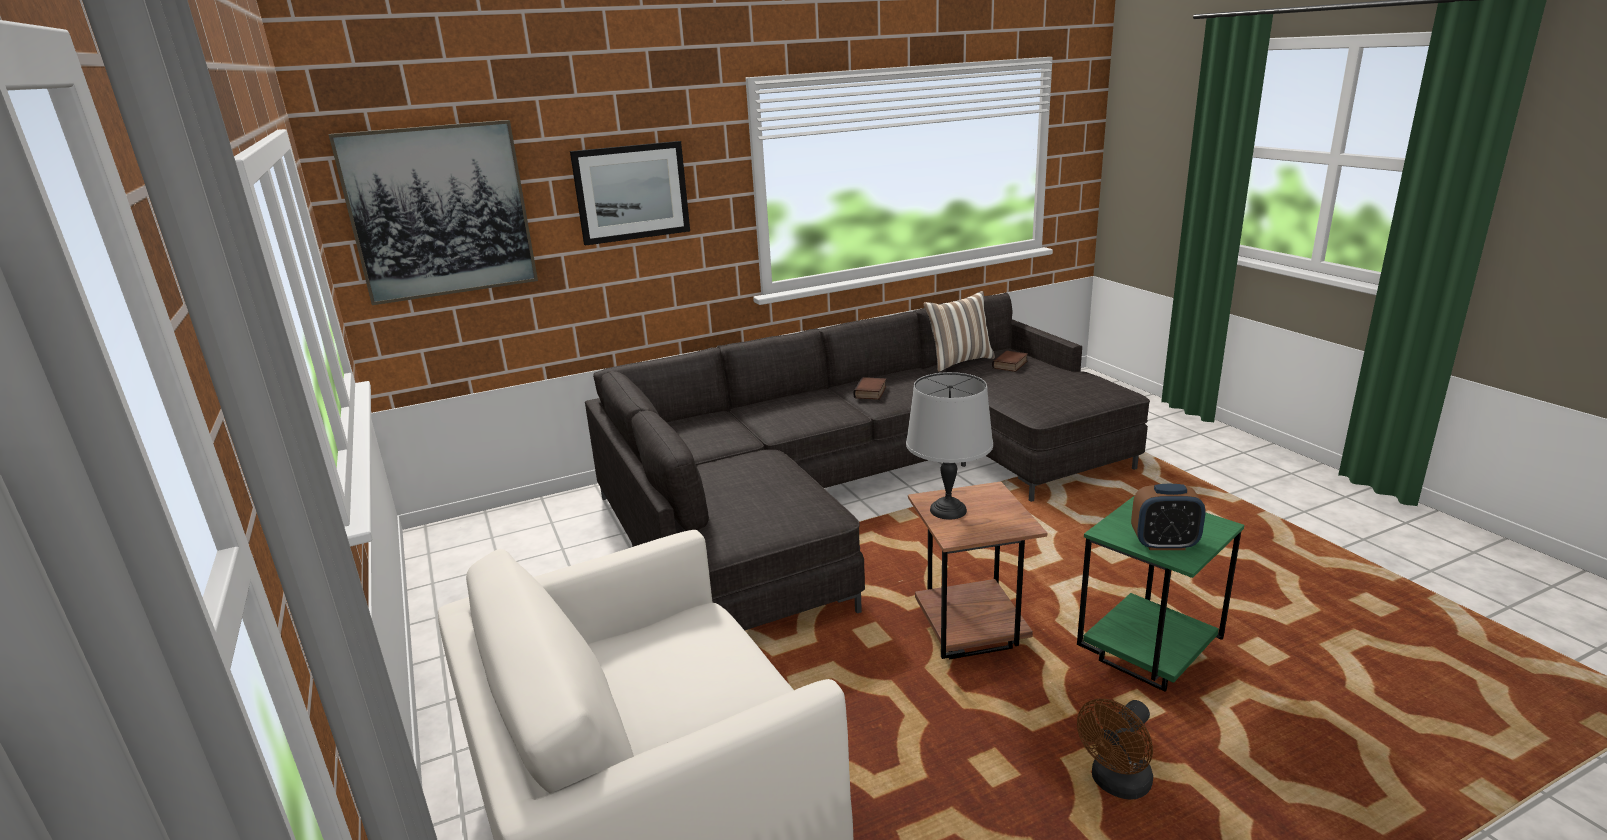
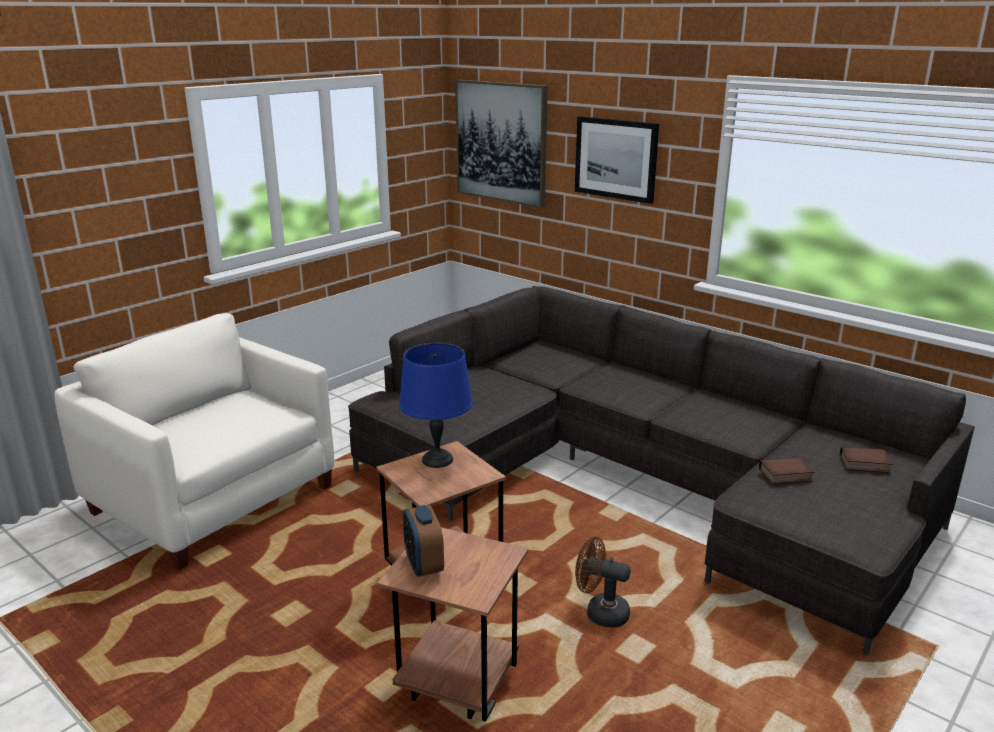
camera: 65 degrees right, 0 degrees up
book [853,377,886,400] -> book moved to [759,457,814,484]
grey table lamp [906,372,993,520] -> blue table lamp [399,343,472,468]
pillow [924,291,995,372] -> none
green side table [1077,495,1244,692] -> brown side table [377,527,528,722]
brown fan [1077,699,1153,800] -> brown fan moved to [575,537,631,628]

